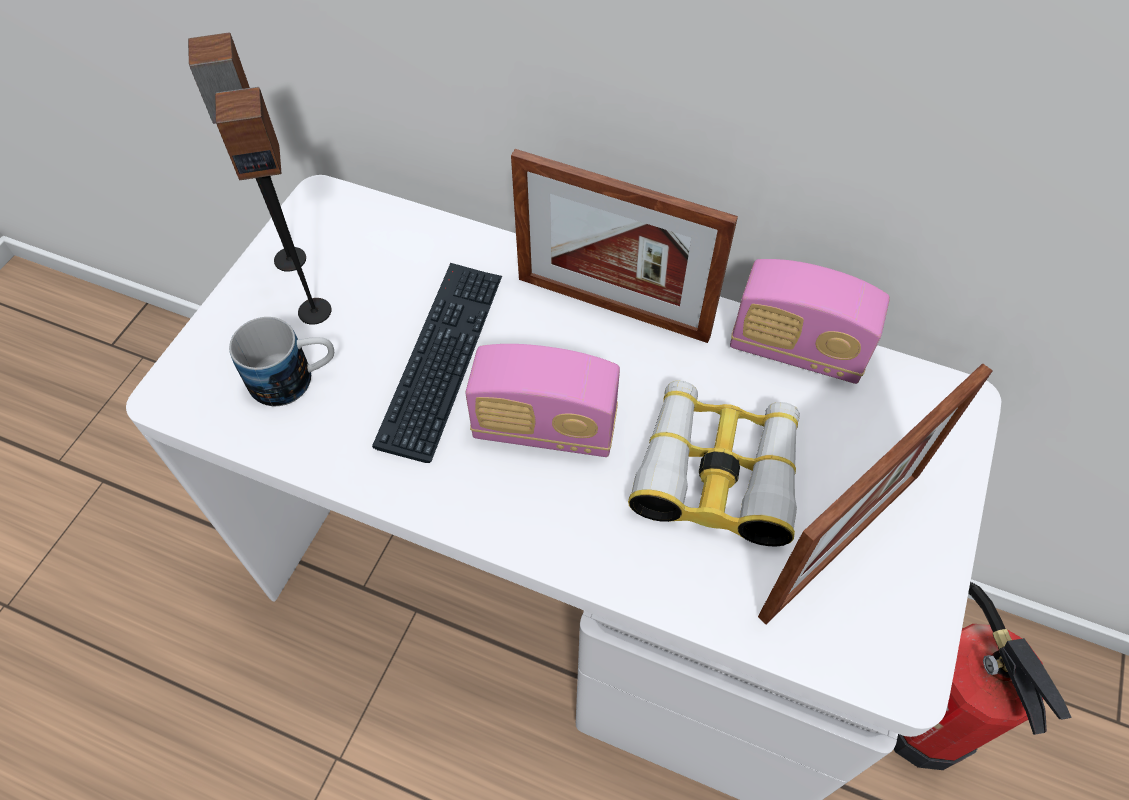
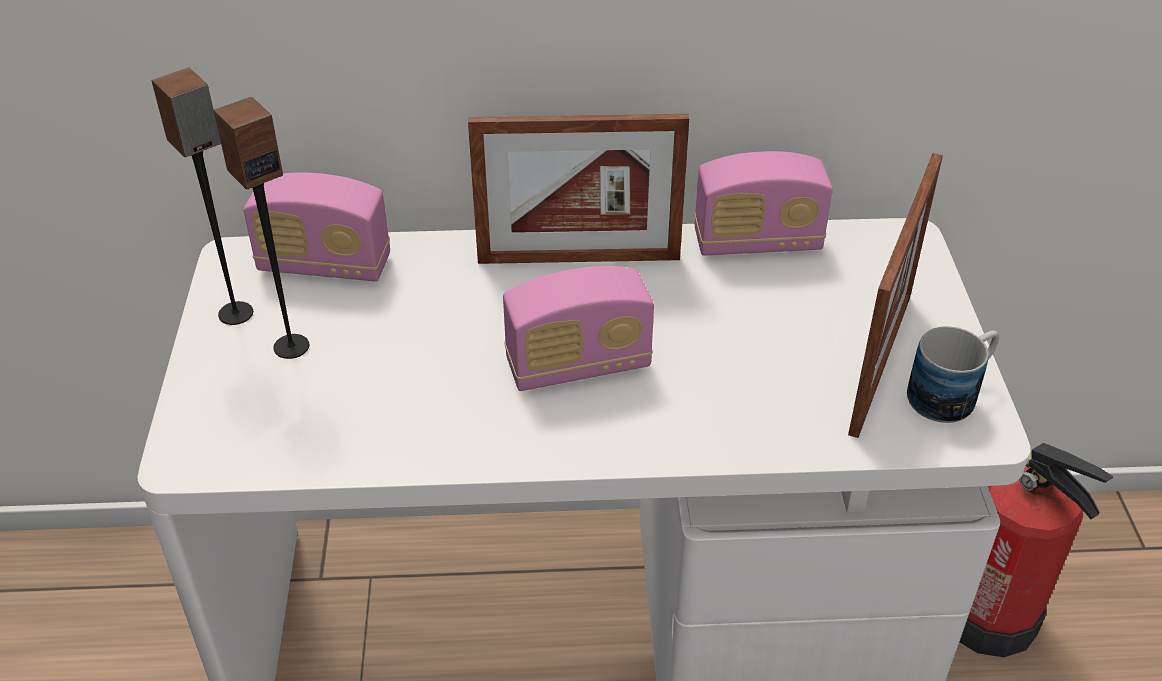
camera: 25 degrees left, 15 degrees down
mug [229,317,334,406] -> mug moved to [907,326,999,423]
keyboard [372,263,502,463] -> none
binoculars [628,381,800,547] -> none
none -> radio [243,172,390,281]

